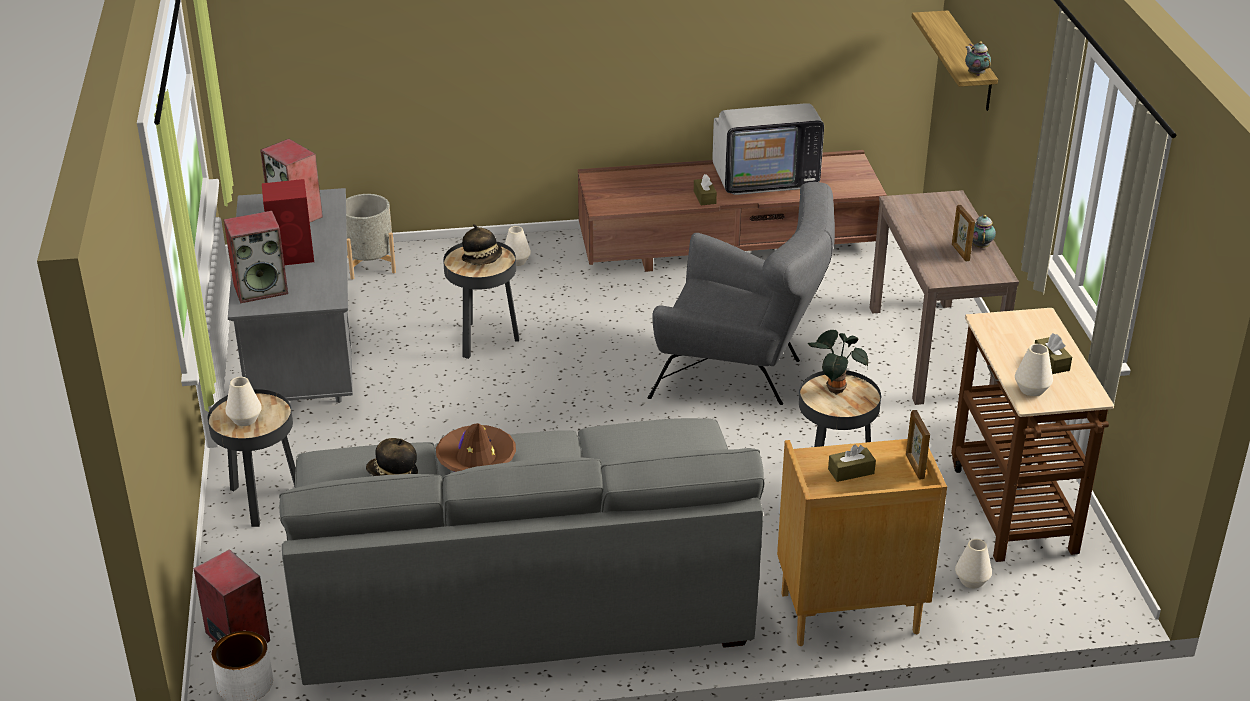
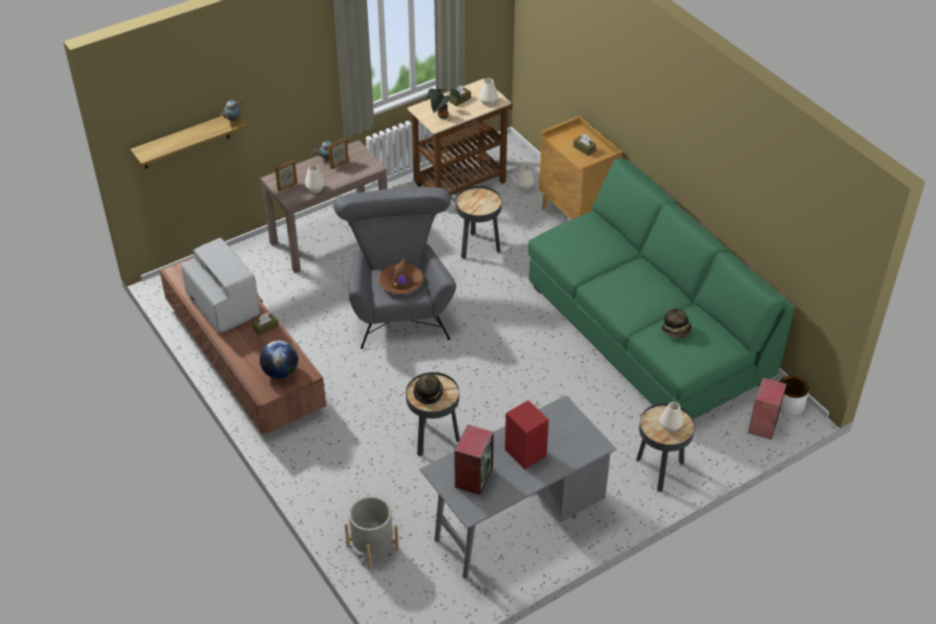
camera: 115 degrees left, 10 degrees up
speaker [224,211,288,303] -> none
grey sofa [279,418,765,685] -> green sofa [528,159,795,419]
brown hat [436,423,516,472] -> brown hat moved to [379,258,424,295]
white vase [505,226,531,266] -> white vase moved to [305,165,325,193]
potted plant [808,330,868,395] -> potted plant moved to [426,88,460,119]
picture frame [906,410,930,479] -> picture frame moved to [275,160,297,191]
none -> globe [260,340,298,379]

